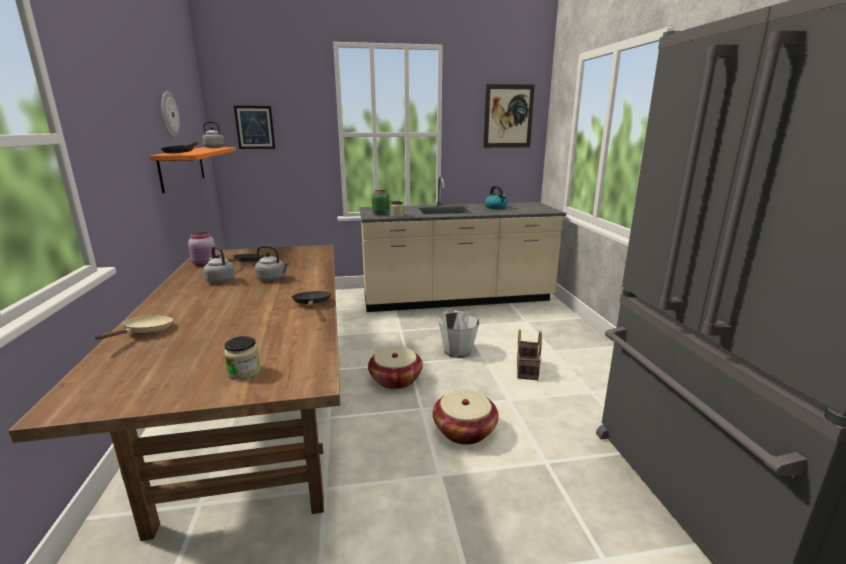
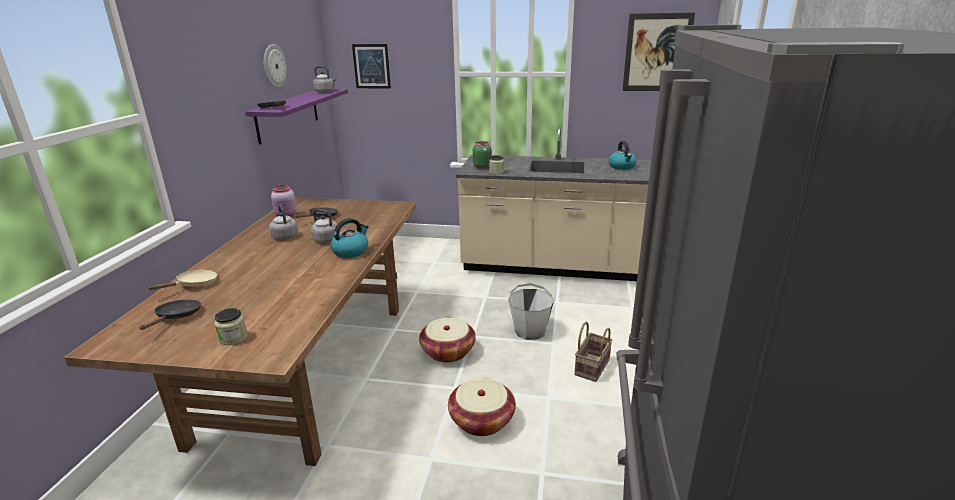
camera: 20 degrees right, 5 degrees up
orange shelf [150,147,236,193] -> purple shelf [245,89,348,145]
black frying pan [291,291,332,308] -> black frying pan moved to [139,299,201,330]
none -> kettle [331,218,369,258]

